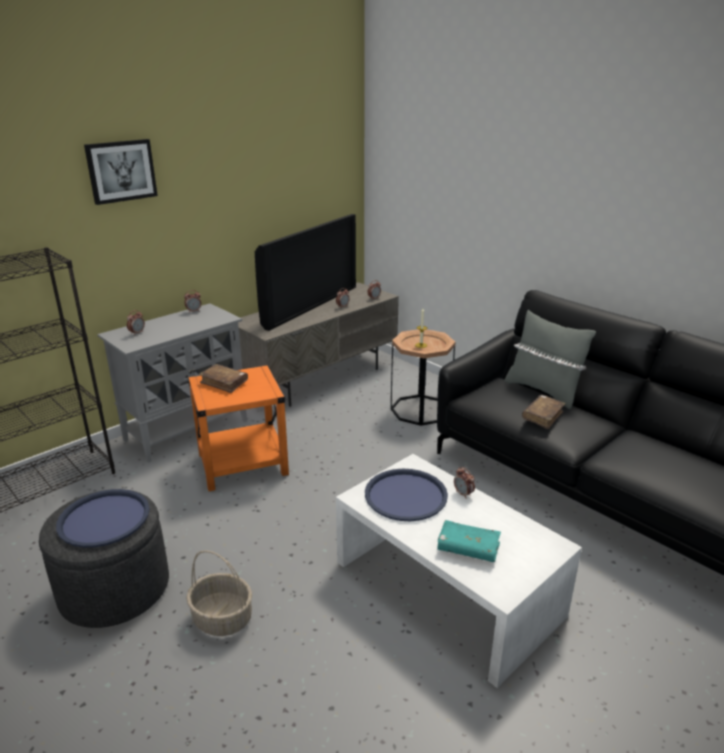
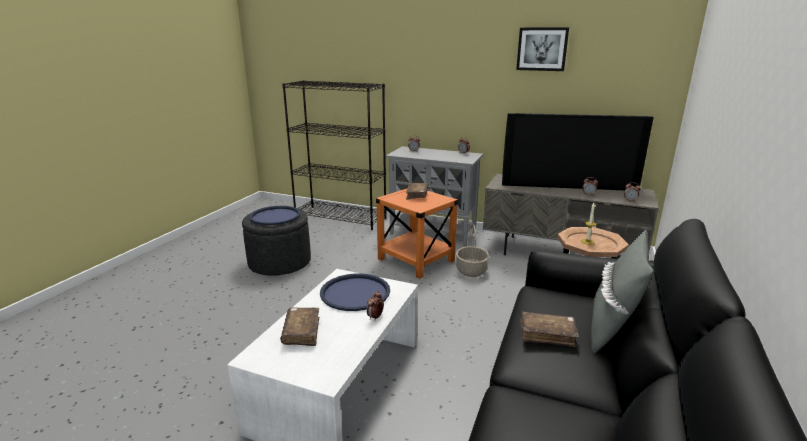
camera: 65 degrees right, 5 degrees down
picture [84,139,158,205] -> picture moved to [516,27,569,71]
basket [186,550,252,636] -> basket moved to [456,225,489,277]
turquoise book [437,520,501,562] -> brown book [280,307,319,346]

